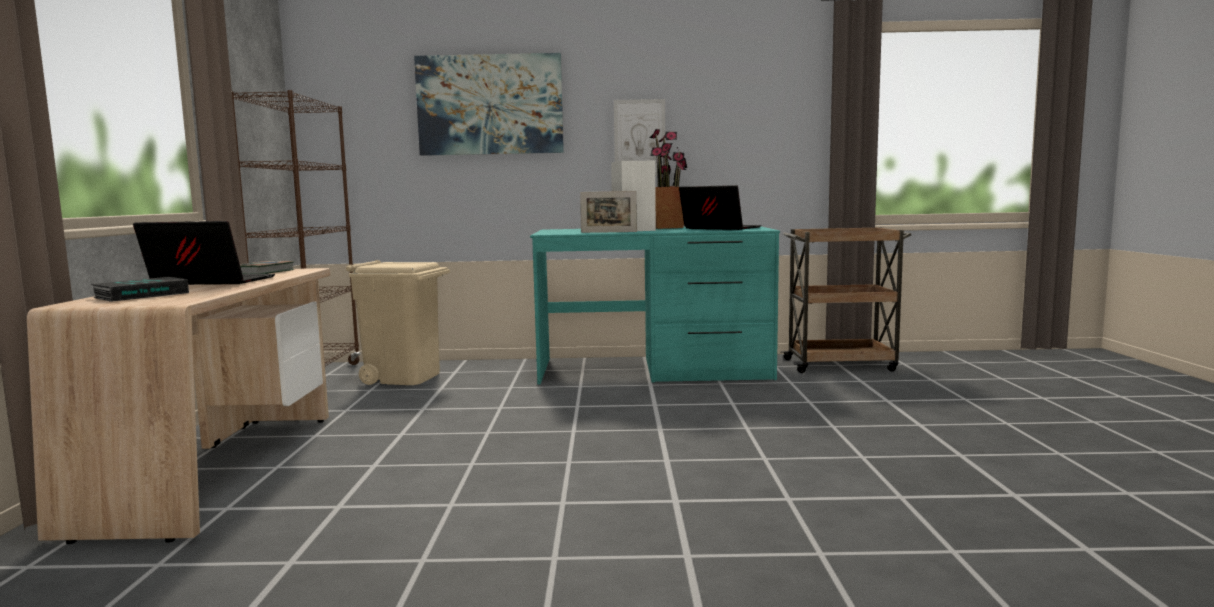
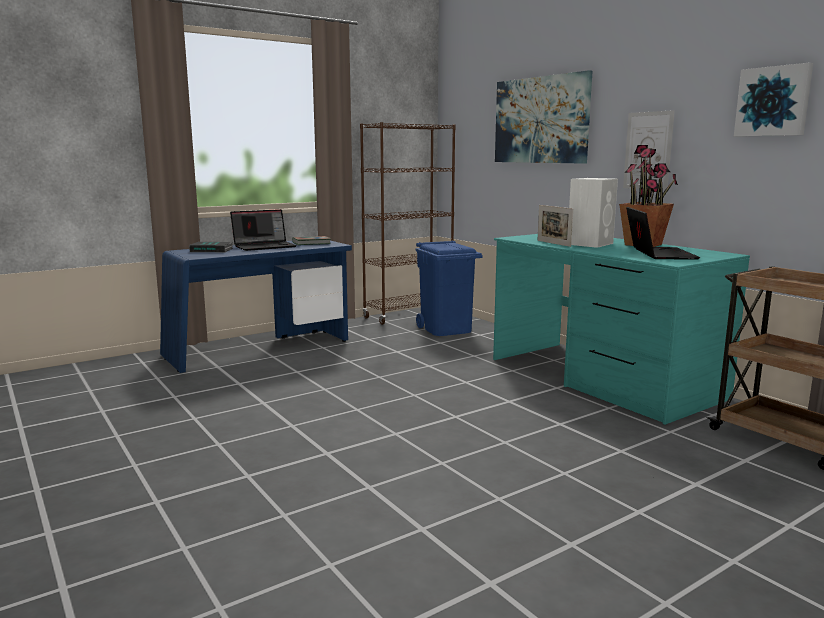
camera: 55 degrees right, 5 degrees up
beige desk [27,268,330,544] -> blue desk [160,241,352,373]
laptop [133,221,275,285] -> laptop turned 90 degrees clockwise [230,209,297,251]
beige trash can [346,260,450,385] -> blue trash can [416,240,482,336]
none -> picture [734,63,813,137]

